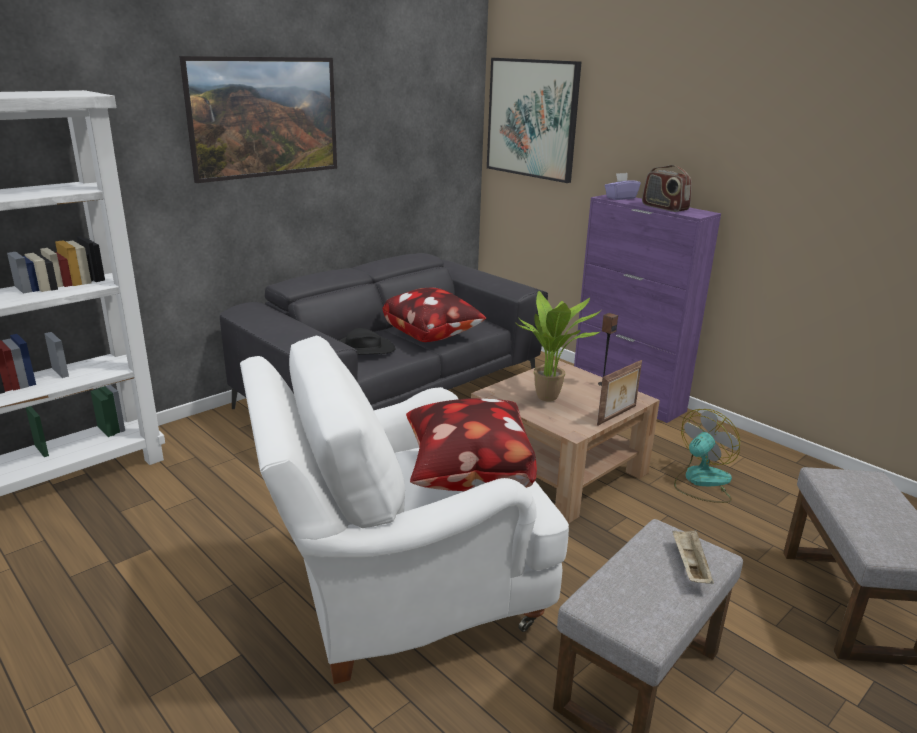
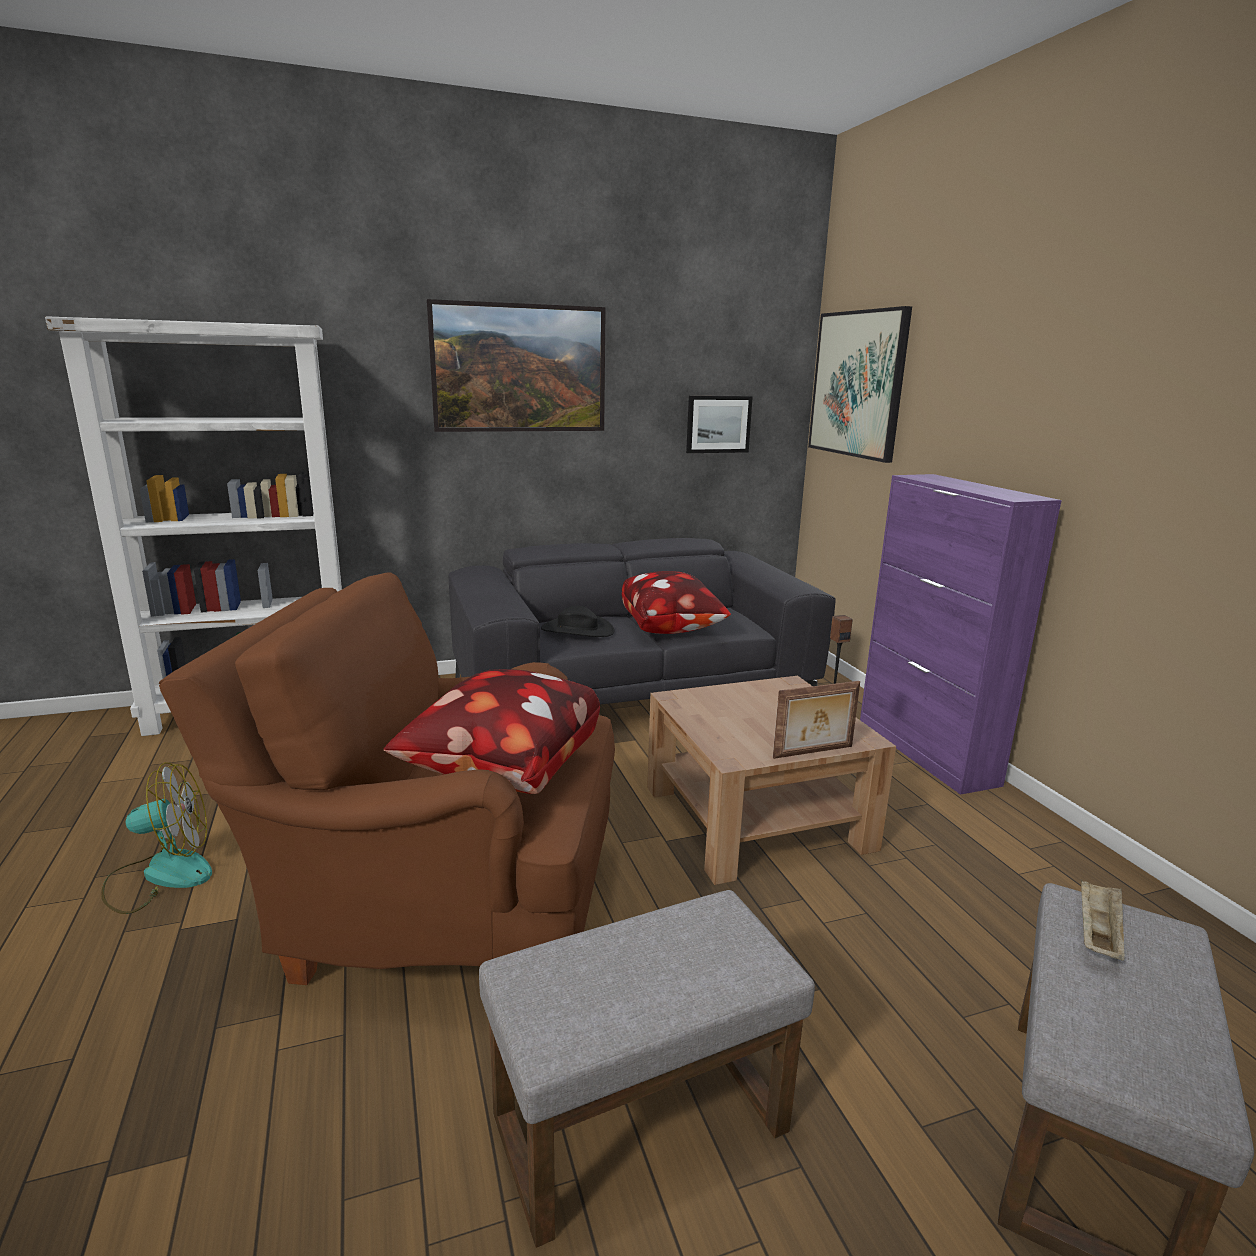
camera: 25 degrees right, 5 degrees down
white armchair [240,336,569,684] -> brown armchair [158,572,615,985]
potted plant [515,291,601,402] -> none
purple tissue box [605,173,641,200] -> none
radio [642,165,692,212] -> none
beige tray [673,530,714,584] -> beige tray moved to [1081,879,1125,961]
fan [674,409,740,503] -> fan moved to [101,762,212,914]
none -> picture [686,396,753,453]

